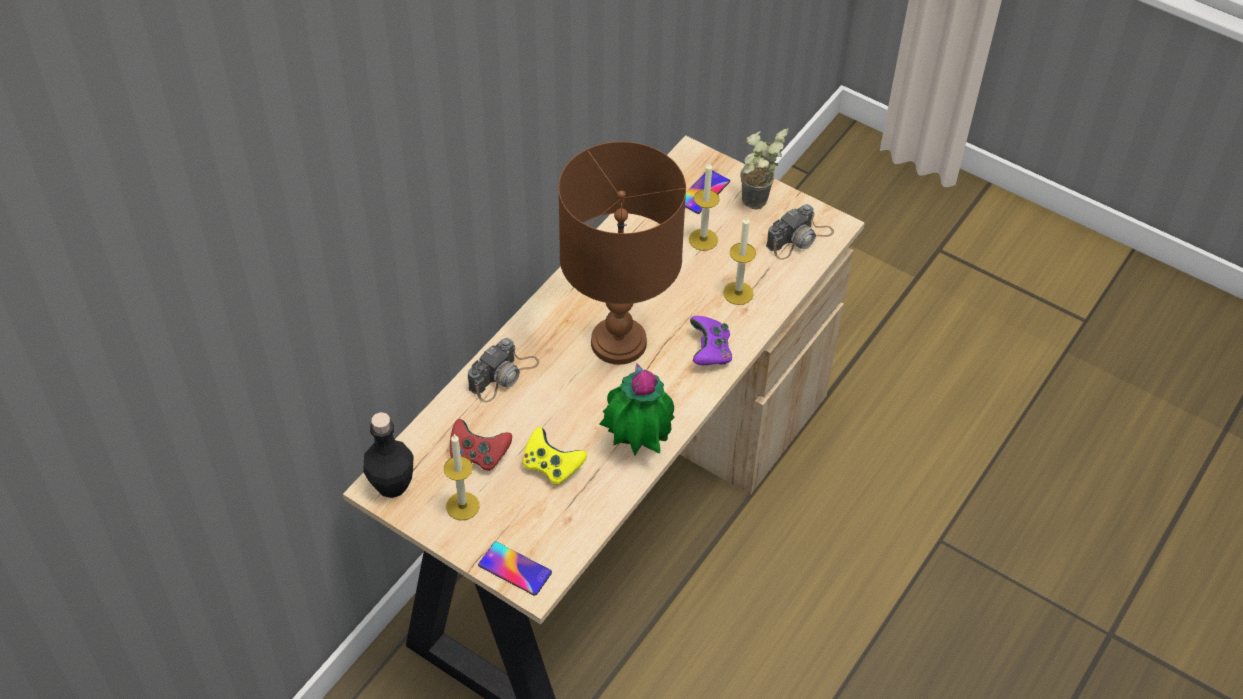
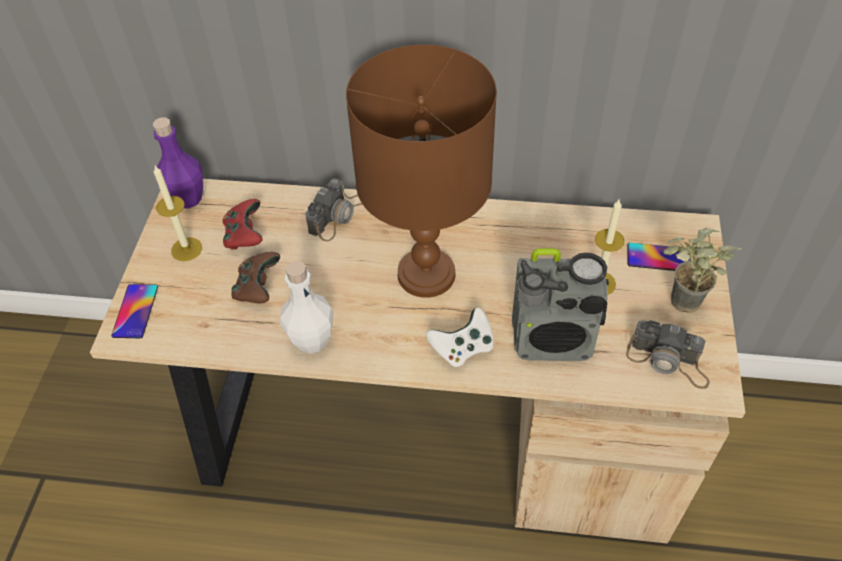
camera: 65 degrees right, 0 degrees up
black bottle [363,412,413,498] -> purple bottle [153,117,203,209]
camera [468,338,539,402] -> camera turned 75 degrees counterclockwise [305,178,363,241]
yellow game controller [523,427,587,485] -> brown game controller [231,252,280,303]
potted plant [599,363,675,456] -> white bottle [280,261,333,354]
purple game controller [690,316,732,365] -> white game controller [426,307,494,367]
candle [723,216,756,305] -> radio [512,248,609,361]

